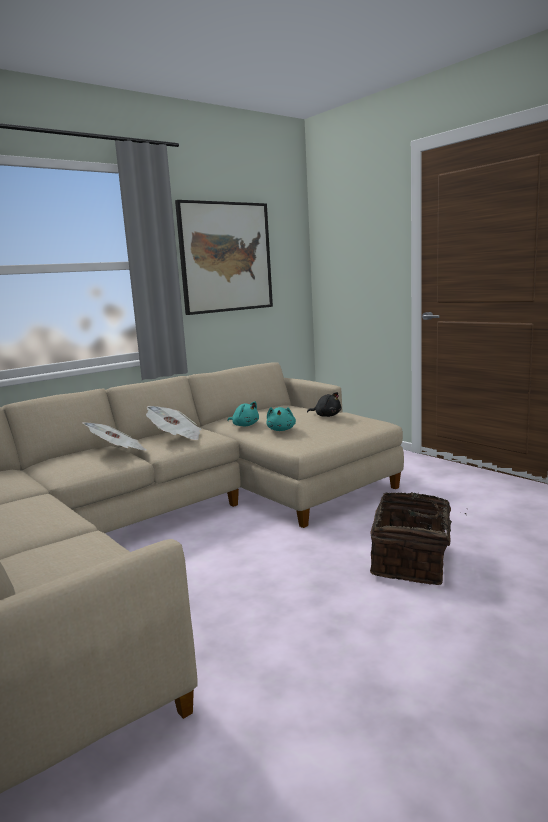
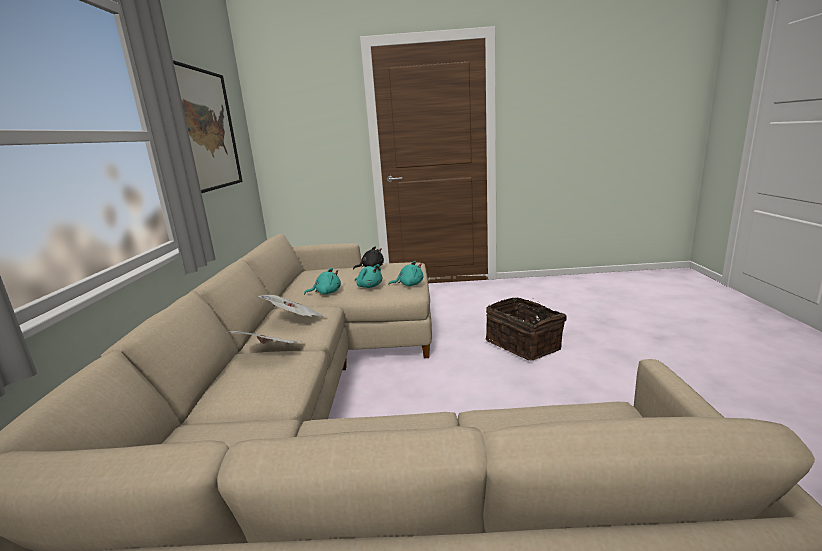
camera: 50 degrees left, 5 degrees up
none -> turquoise plush toy [388,261,423,286]

